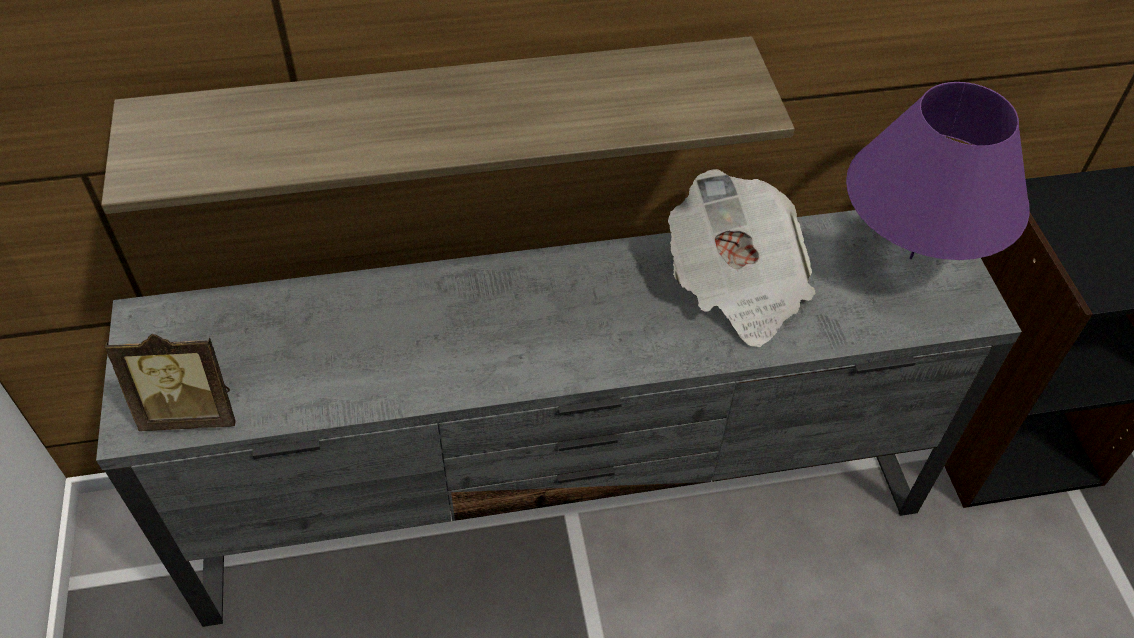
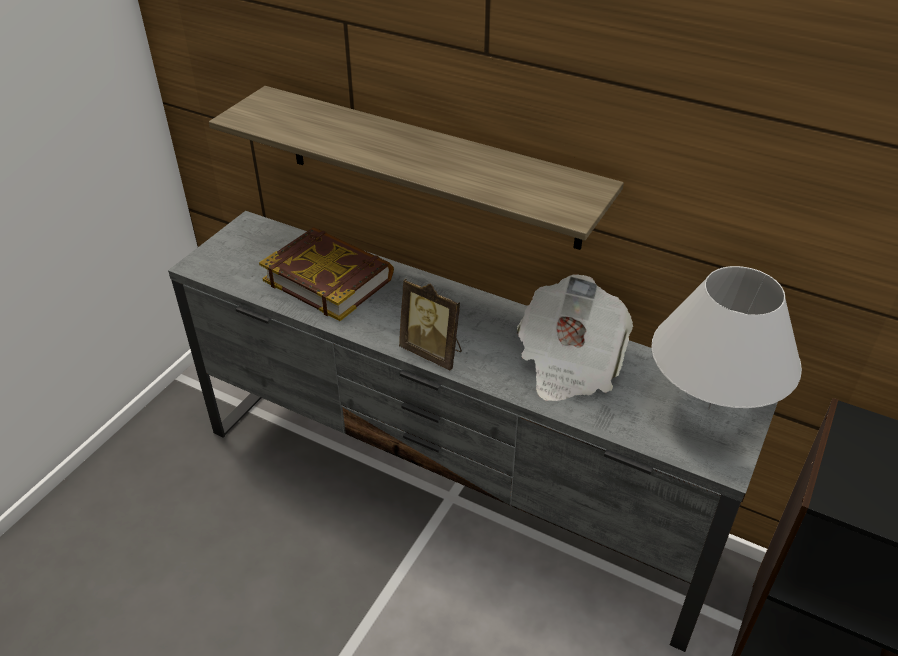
camera: 40 degrees right, 10 degrees down
picture frame [105,334,235,431] -> picture frame moved to [399,279,462,370]
purple table lamp [846,82,1030,260] -> white table lamp [651,266,802,410]
none -> book [259,227,394,321]

